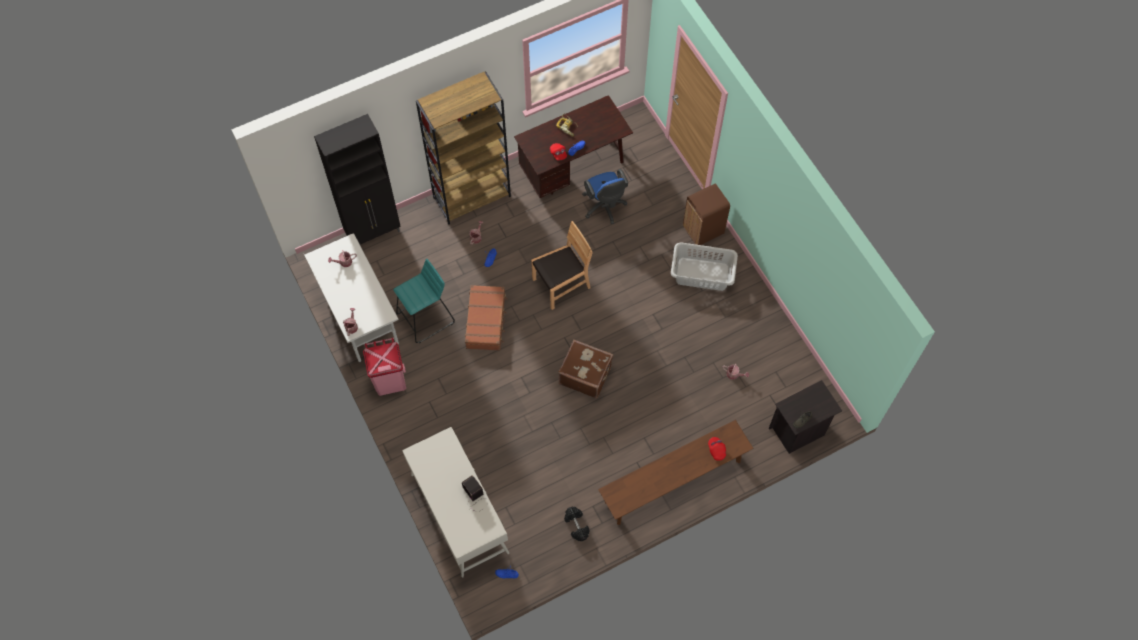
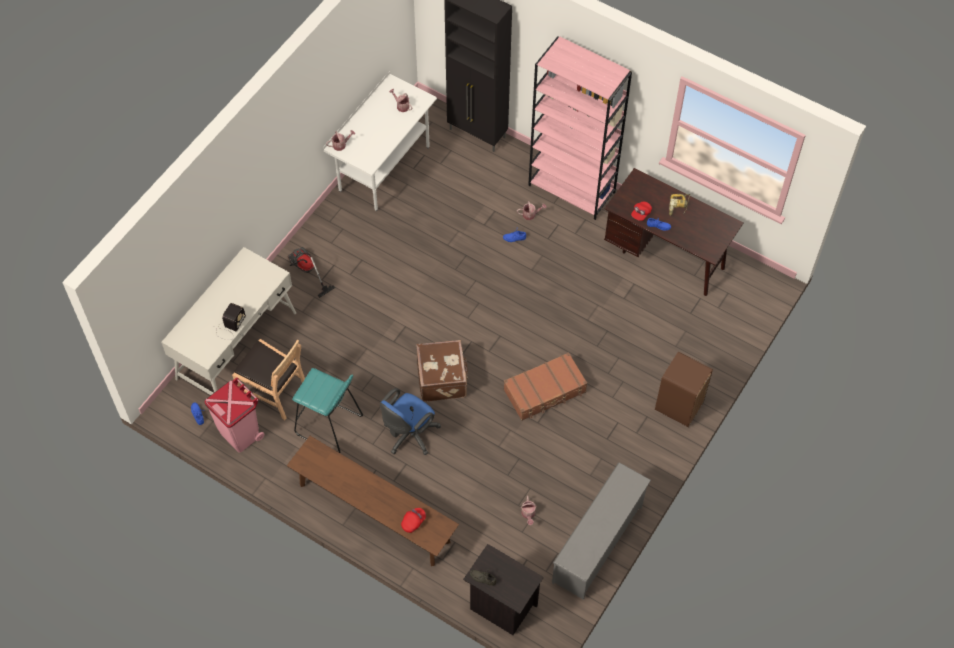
camera: 60 degrees right, 5 degrees down
pink trash can [363,338,406,396] -> pink trash can moved to [204,377,264,452]
turquoise stool [393,259,455,343] -> turquoise stool moved to [292,368,363,453]
brown bookcase [416,71,511,225] -> pink bookcase [528,36,632,220]
brown suitcase [465,285,508,351] -> brown suitcase moved to [503,352,587,421]
brown chair [531,221,593,310] -> brown chair moved to [232,339,305,420]
black dumbbell [564,507,589,541] -> none
blue office chair [583,169,628,224] -> blue office chair moved to [380,388,441,455]
grey laundry basket [671,243,738,291] -> none
none -> vacuum cleaner [287,247,336,298]
none -> grey shoe rack [552,462,651,600]

